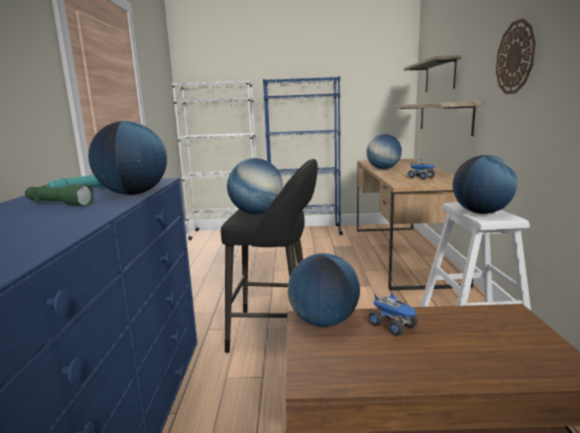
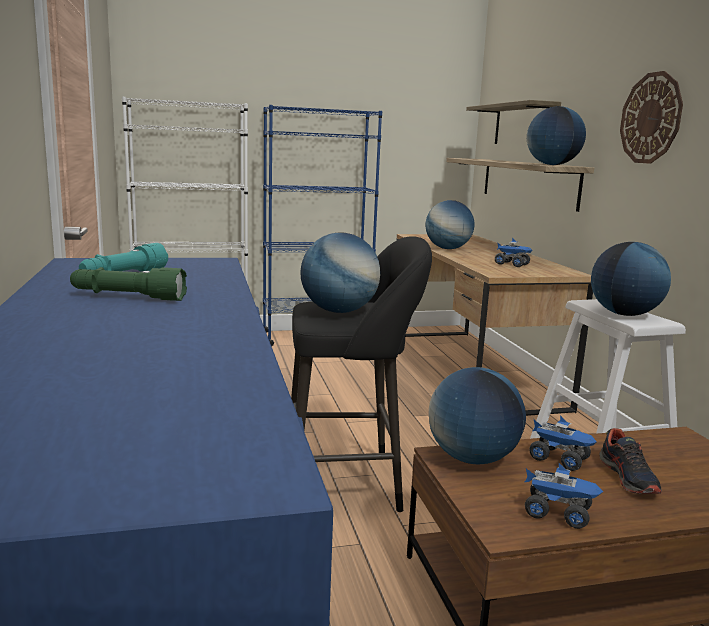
camera: 15 degrees left, 0 degrees up
globe [88,121,167,195] -> globe moved to [527,106,586,165]
none -> toy truck [525,463,603,529]
none -> shoe [599,428,662,494]

